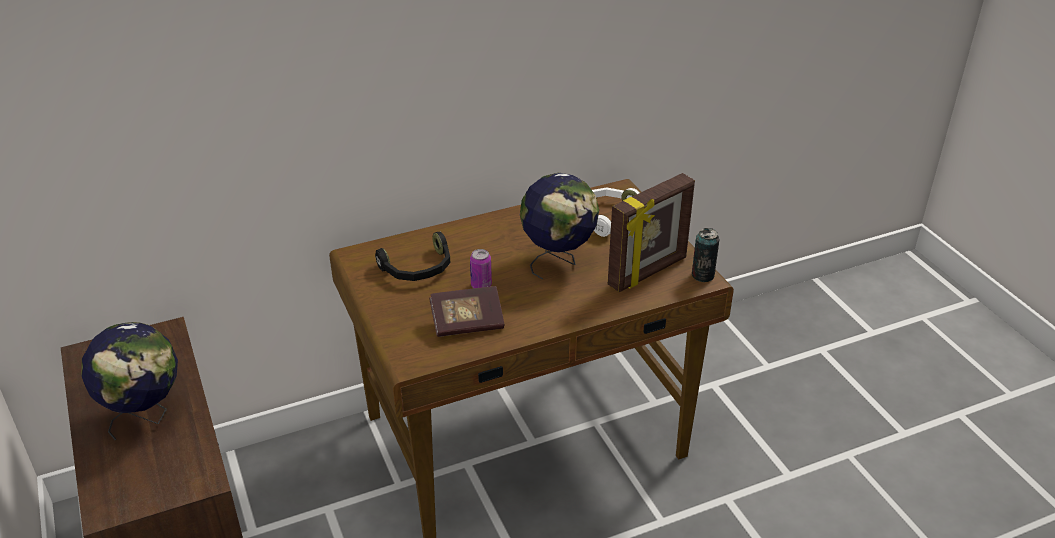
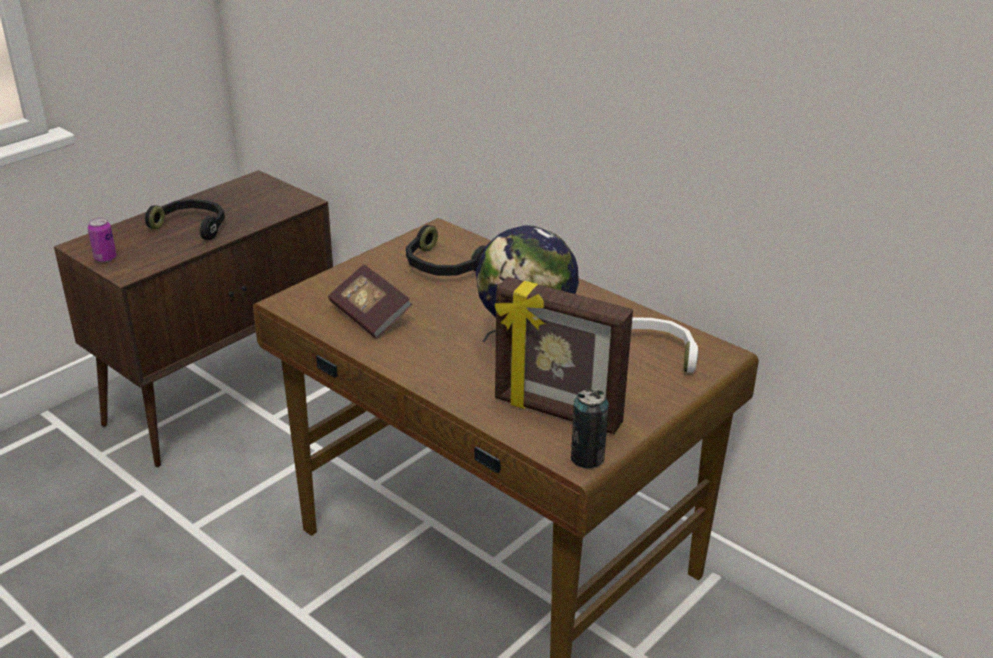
camera: 65 degrees right, 5 degrees down
globe [81,322,178,440] -> black headphones [145,199,225,240]
can [470,249,492,288] -> can moved to [88,218,116,262]

